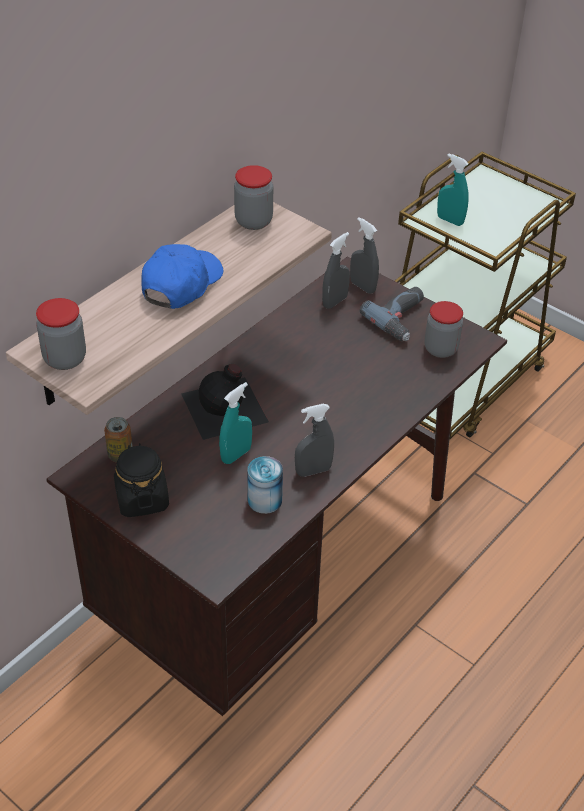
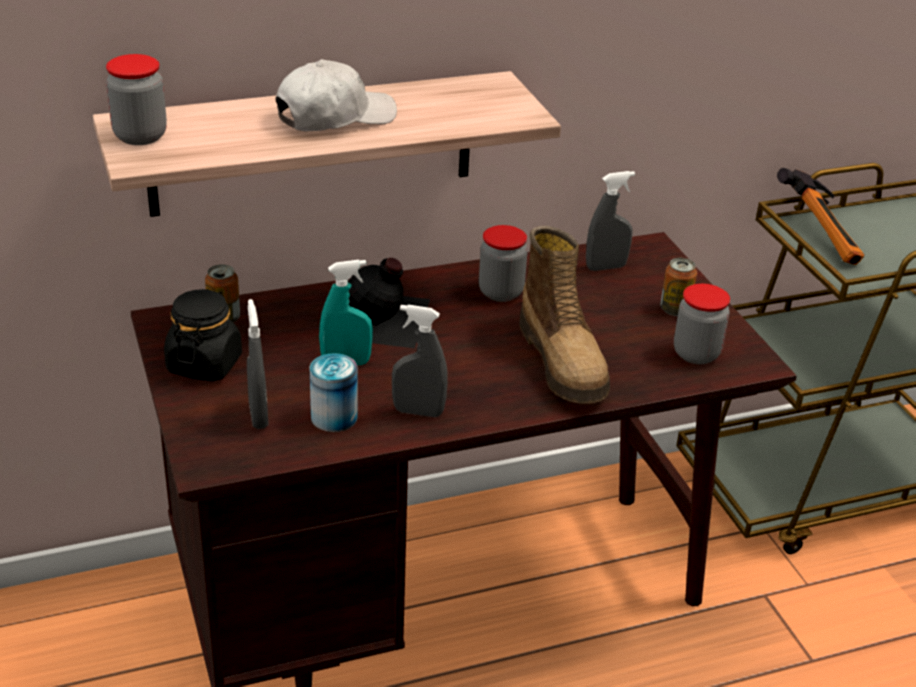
camera: 30 degrees right, 10 degrees down
blue cap [141,244,223,309] -> white cap [275,59,397,132]
jar [234,165,273,230] -> jar moved to [479,225,528,302]
grey spray bottle [350,217,379,294] -> grey spray bottle moved to [247,299,269,429]
power drill [359,287,424,341] -> can [660,258,697,316]
turquoise spray bottle [437,153,469,226] -> hammer [777,168,864,265]
none -> boot [519,226,610,404]

